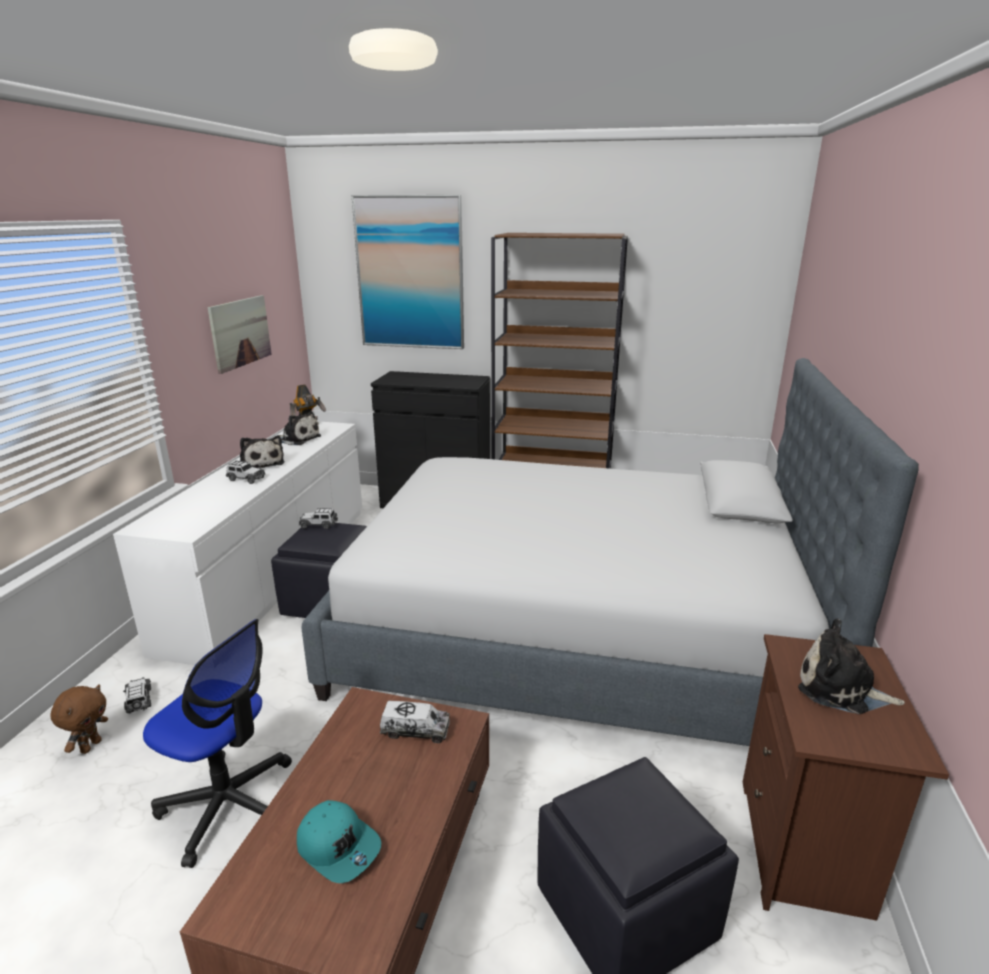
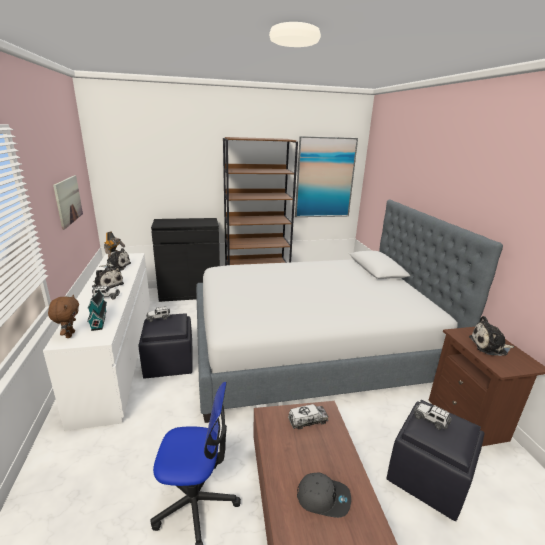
camera: 25 degrees left, 0 degrees up
brown plush toy [51,684,108,754] -> brown plush toy moved to [48,295,79,338]
toy car [123,677,151,713] -> toy car moved to [413,403,452,430]
turquoise cap [297,800,381,883] -> grey cap [297,473,351,518]
picture [352,195,464,349] -> picture moved to [295,136,358,217]
none -> toy house [87,289,107,331]

